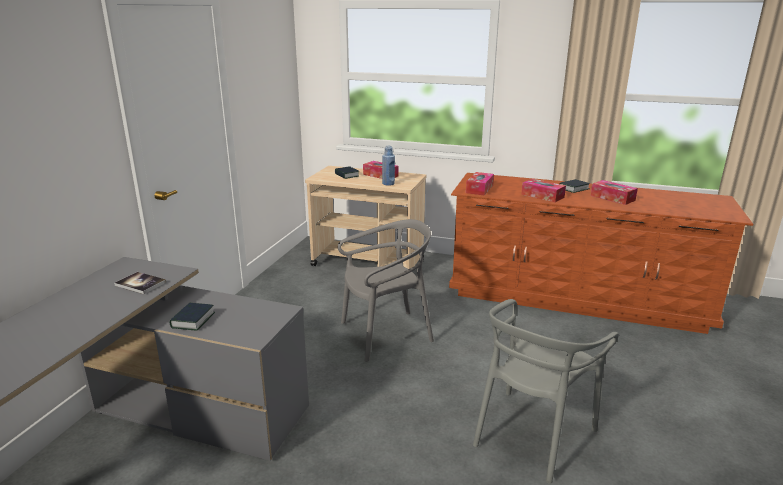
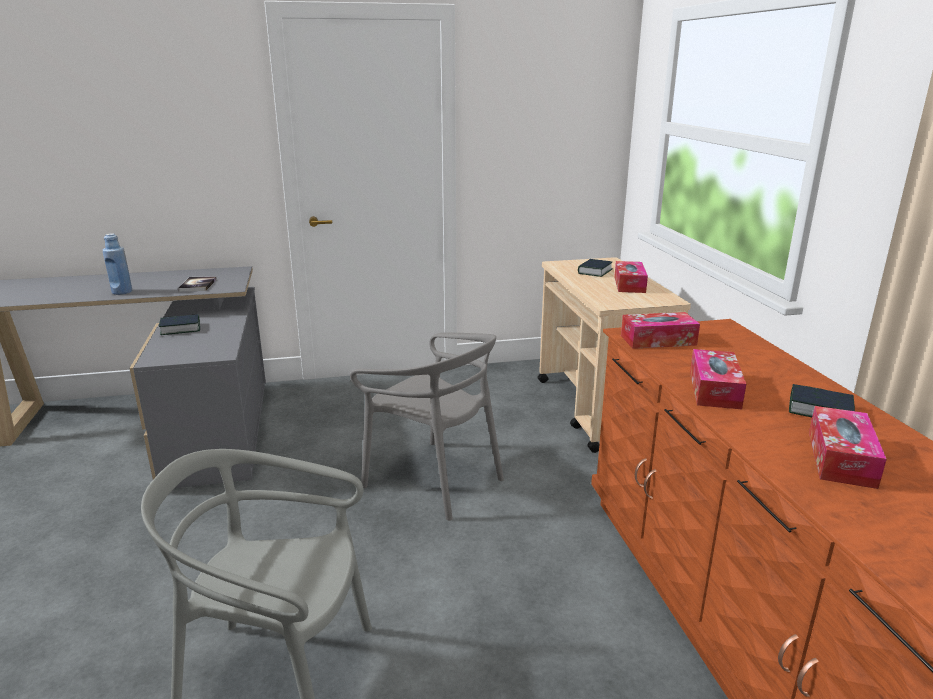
camera: 60 degrees right, 0 degrees up
blue bottle [382,146,395,186] -> blue bottle moved to [103,233,132,295]

